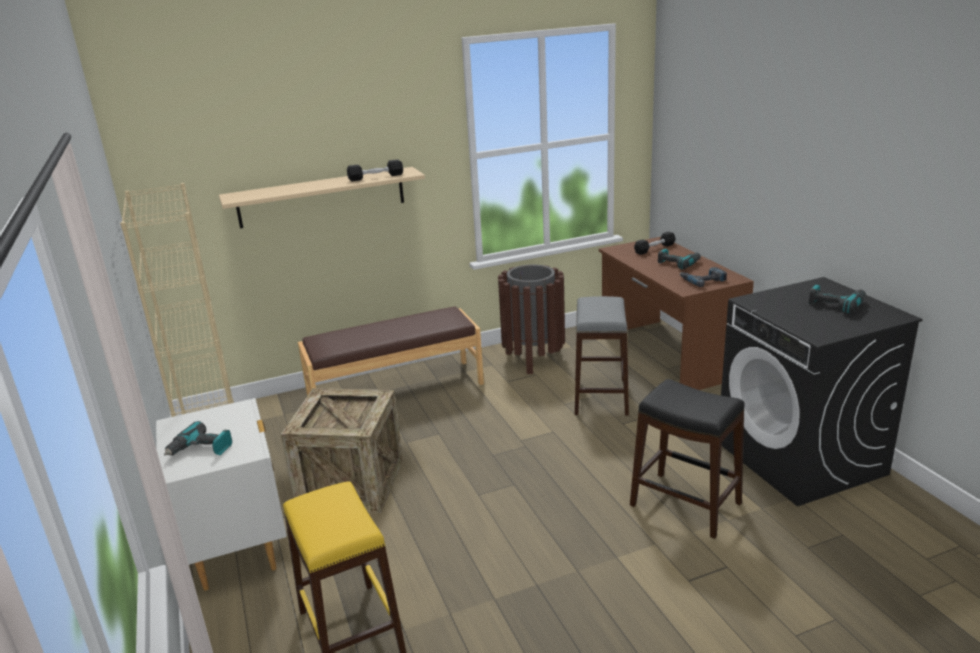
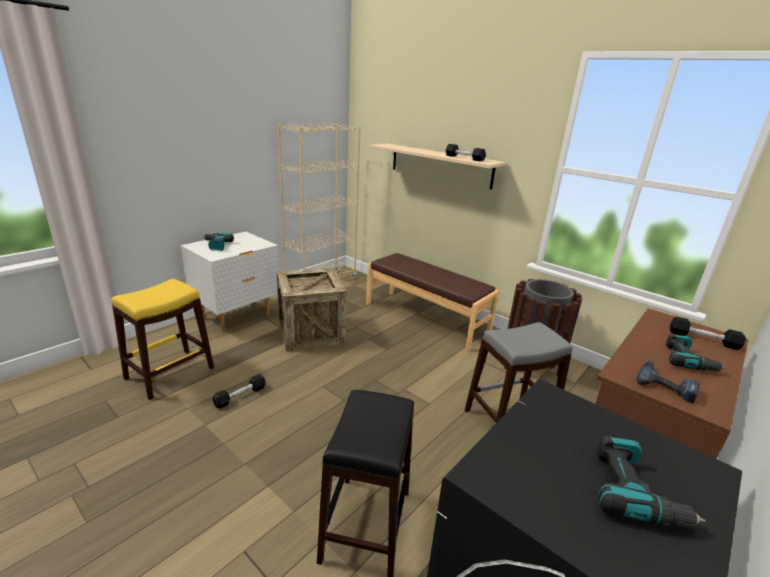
camera: 60 degrees right, 0 degrees up
none -> black dumbbell [212,374,266,409]

